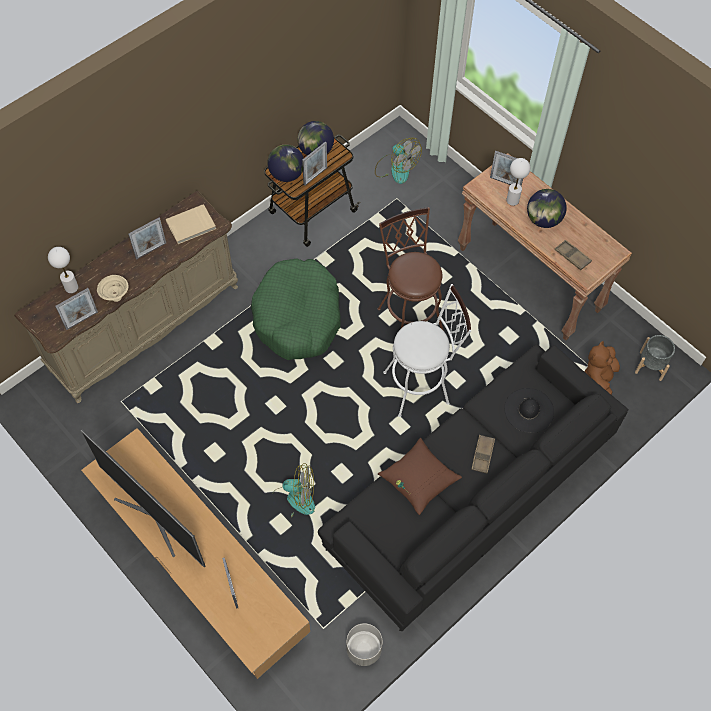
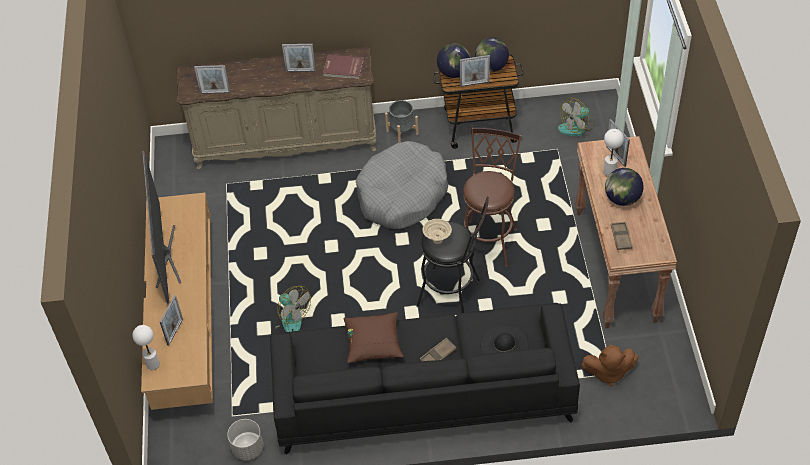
camera: 40 degrees right, 10 degrees down
white table lamp [48,247,78,293] -> white table lamp moved to [132,325,160,370]
beige bowl [97,275,128,302] -> beige bowl moved to [422,219,452,244]
beige book [166,204,216,244] -> red book [323,55,364,79]
green dog bed [251,258,340,360] -> grey dog bed [356,141,448,229]
fan [375,138,422,184] -> fan turned 60 degrees clockwise [558,98,595,136]
white stool [383,284,471,417] -> black stool [416,197,489,313]
brown plush toy [584,341,620,395] -> brown plush toy turned 150 degrees counterclockwise [581,345,638,386]
grey planter [635,335,675,381] -> grey planter moved to [385,100,419,143]

